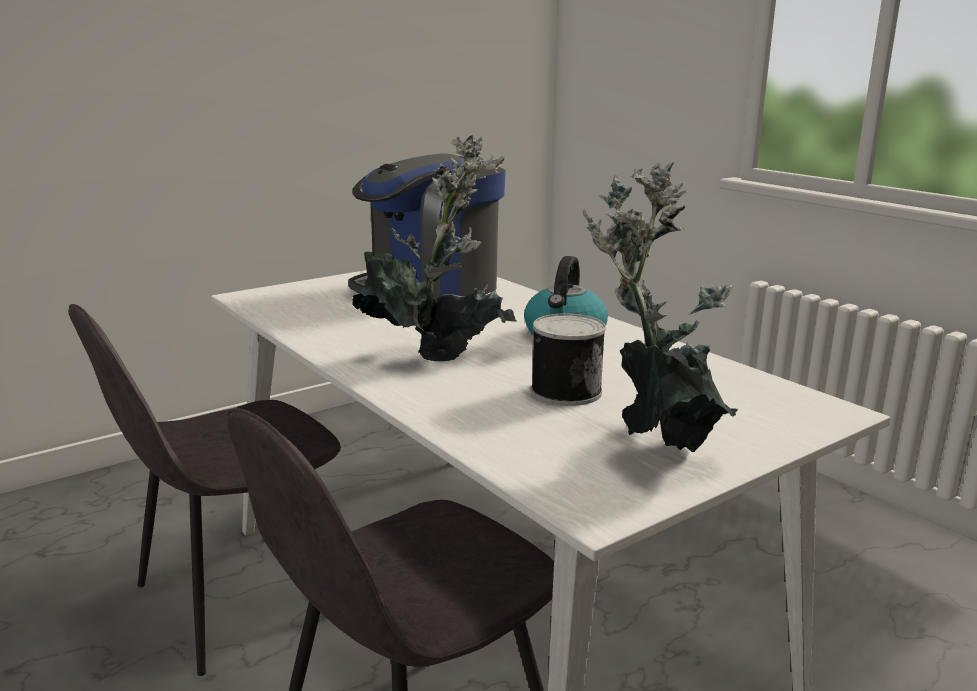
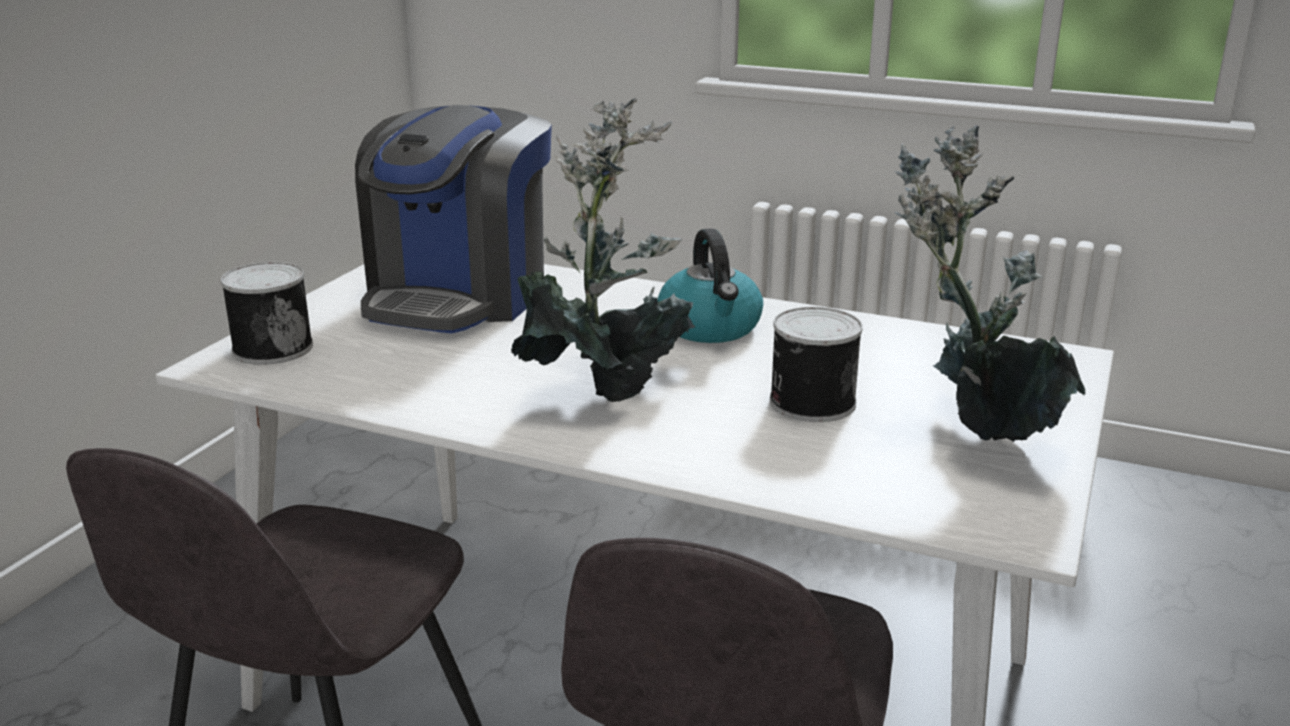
camera: 30 degrees left, 5 degrees up
none -> can [221,262,313,365]

